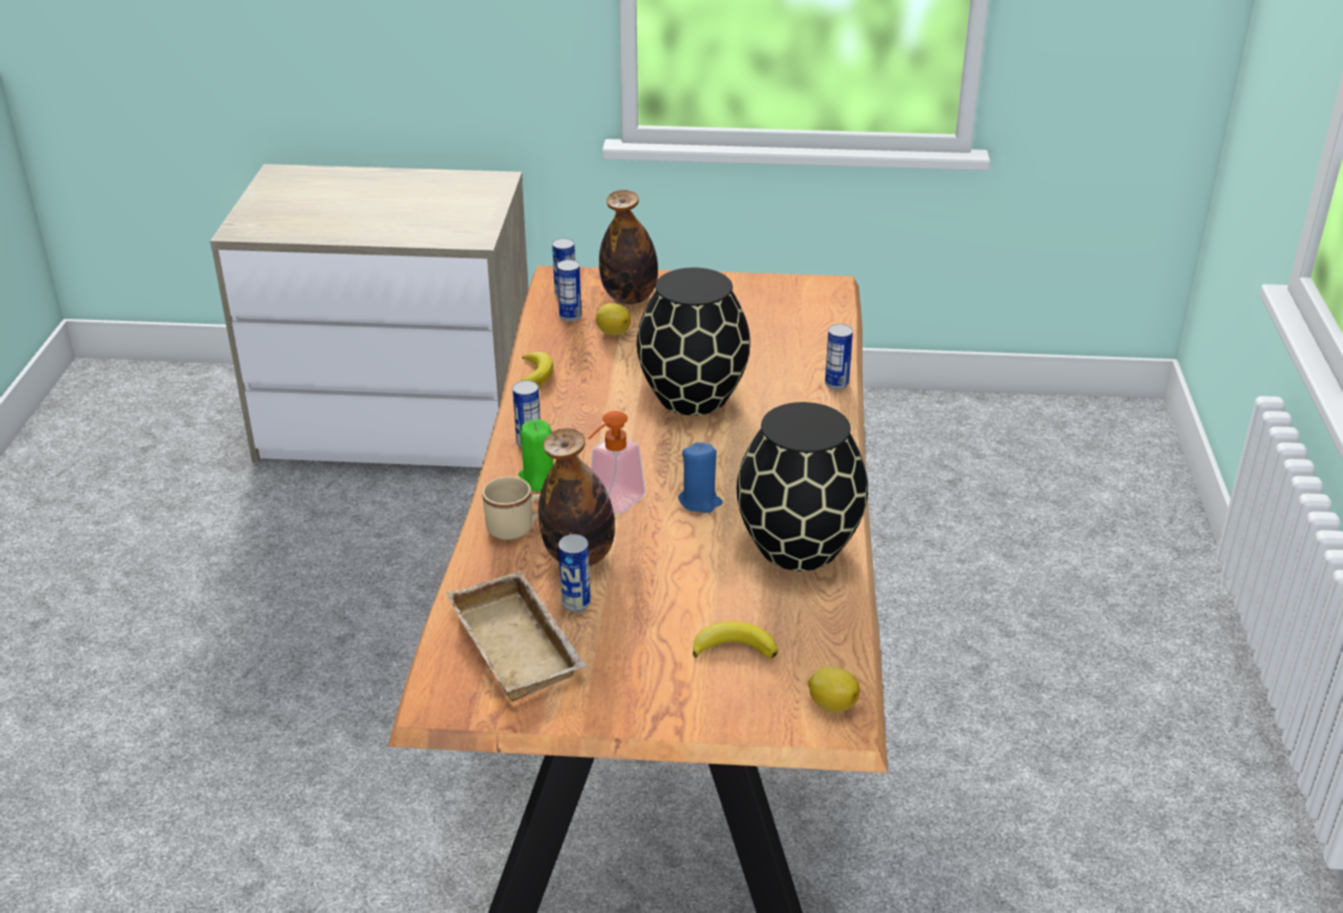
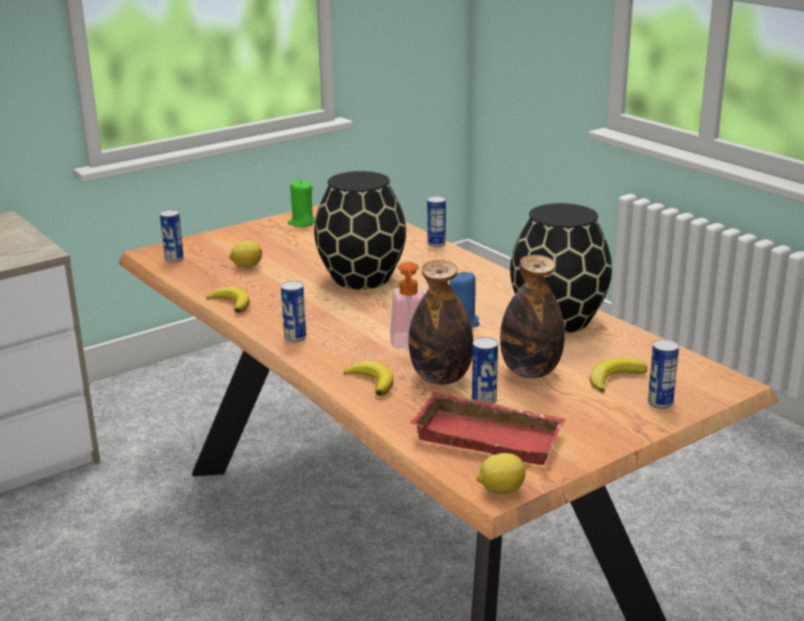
camera: 40 degrees left, 10 degrees down
beige tray [446,571,587,702] -> red tray [410,392,566,465]
beige mug [482,477,540,540] -> banana [344,361,393,396]
green candle [518,419,553,491] -> green candle moved to [288,180,315,227]
can [557,260,581,322] -> can moved to [648,339,679,409]
bottle [599,190,658,304] -> bottle moved to [500,255,565,378]
lemon [808,666,860,712] -> lemon moved to [477,453,525,494]

